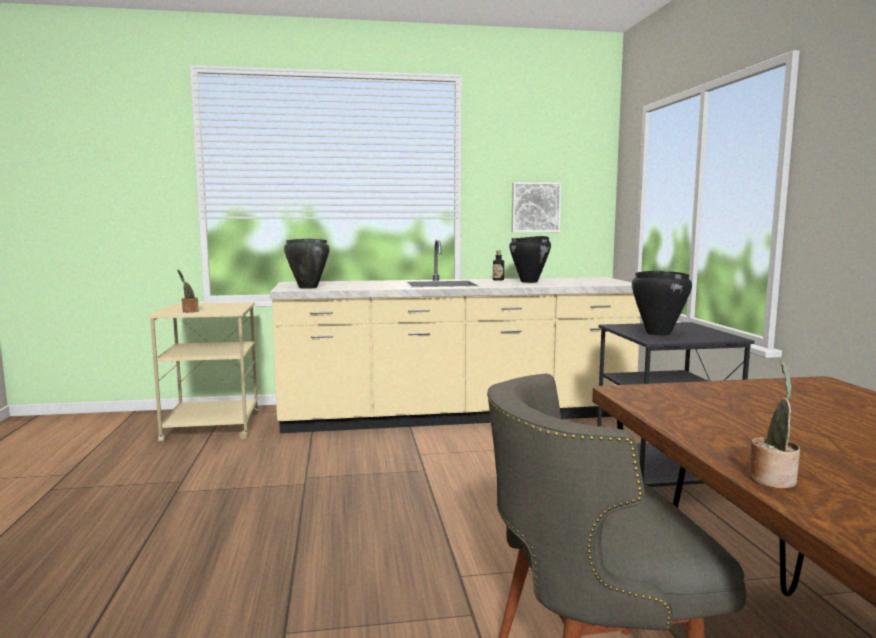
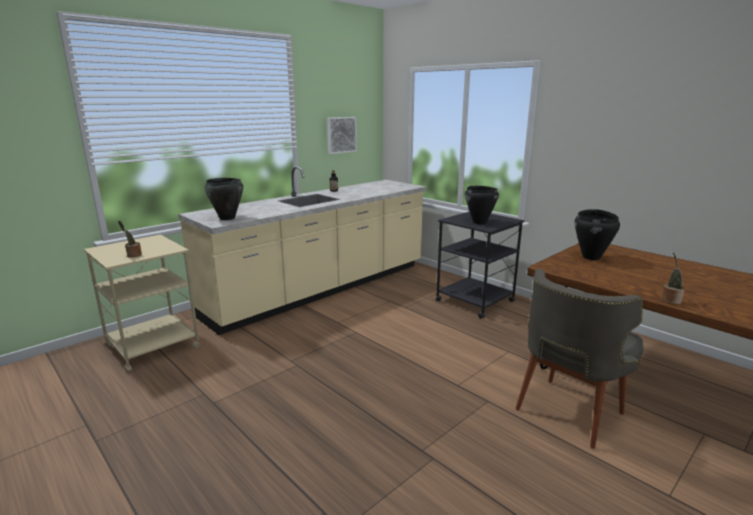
camera: 35 degrees left, 10 degrees up
black cooking pot [509,236,551,283] -> black cooking pot moved to [574,209,620,260]

